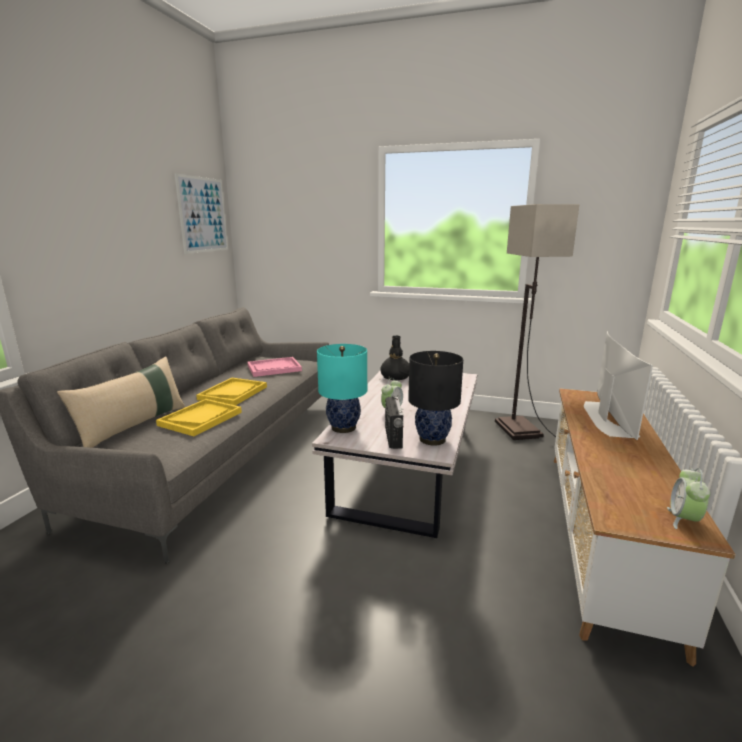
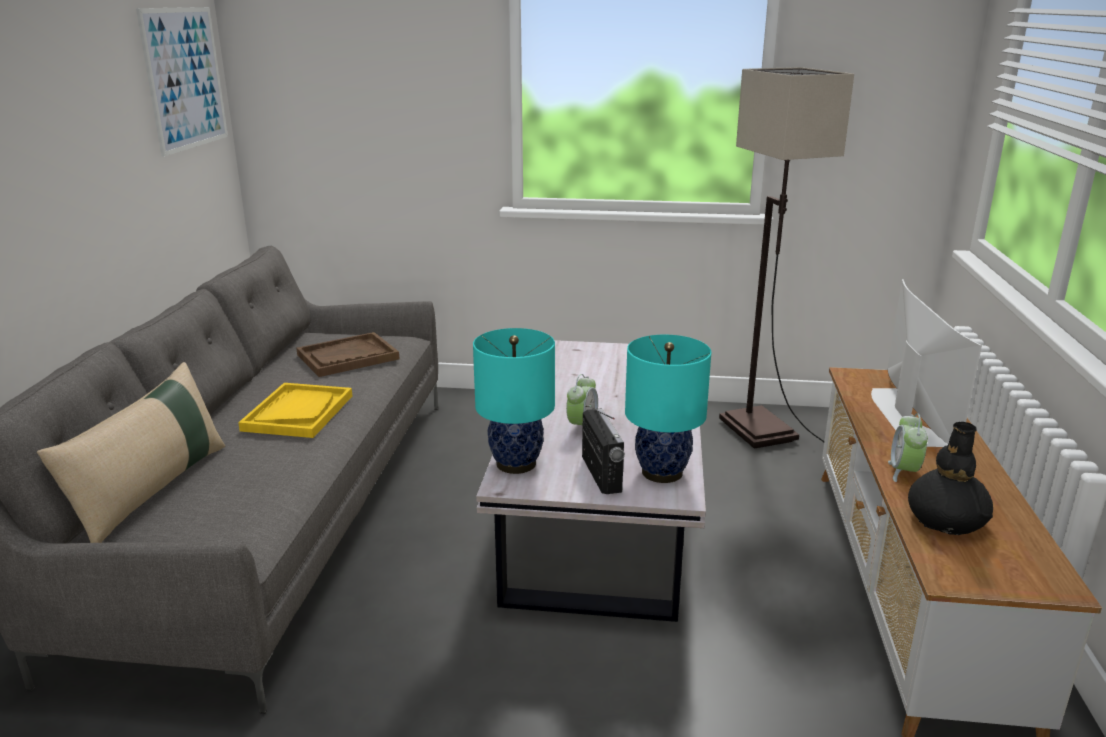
camera: 10 degrees left, 5 degrees up
yellow tray [156,399,242,436] -> none
pink tray [247,357,302,377] -> brown tray [296,332,399,377]
black vase [380,336,409,380] -> black vase moved to [908,422,993,535]
black table lamp [408,351,463,446] -> turquoise table lamp [625,335,711,483]
alarm clock [667,468,710,529] -> alarm clock moved to [888,413,928,482]

